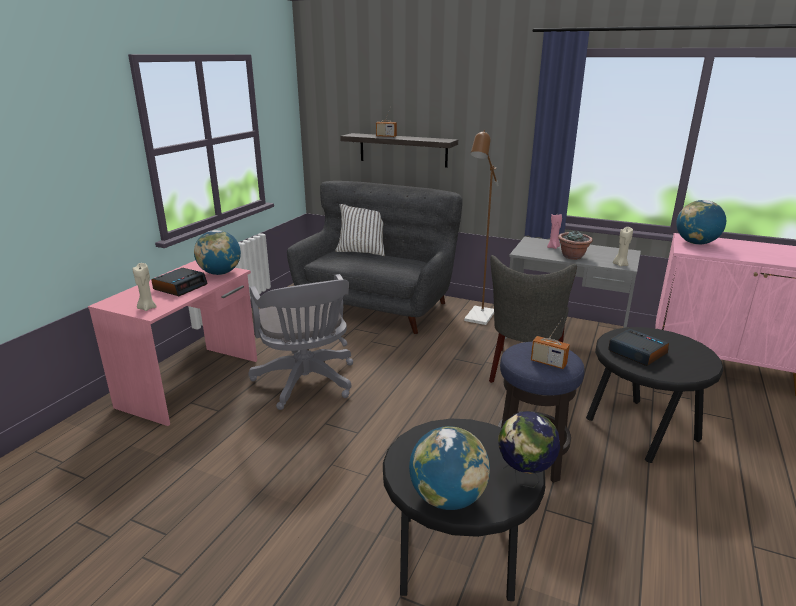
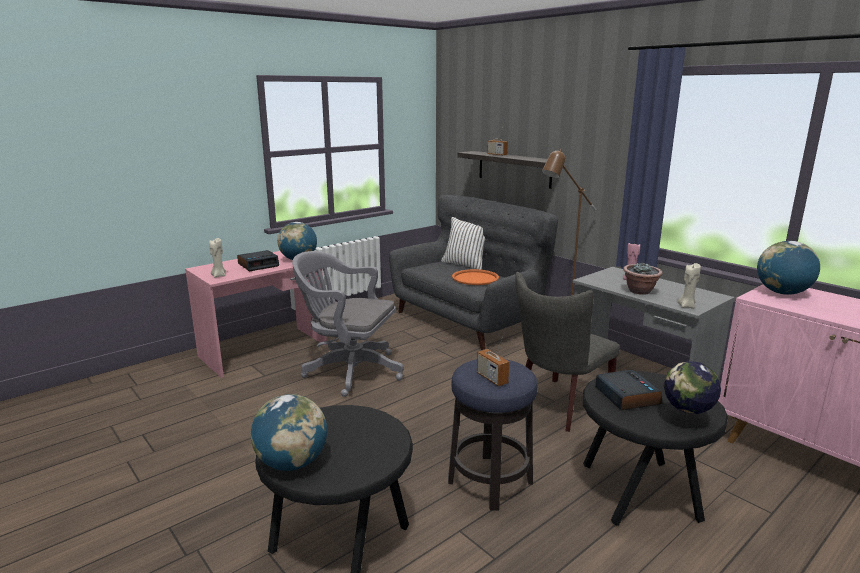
camera: 25 degrees right, 5 degrees down
grey office chair [248,274,353,410] -> grey office chair turned 105 degrees clockwise [292,251,404,397]
globe [498,411,560,488] -> globe moved to [664,361,721,429]
none -> orange tray [452,269,499,285]

